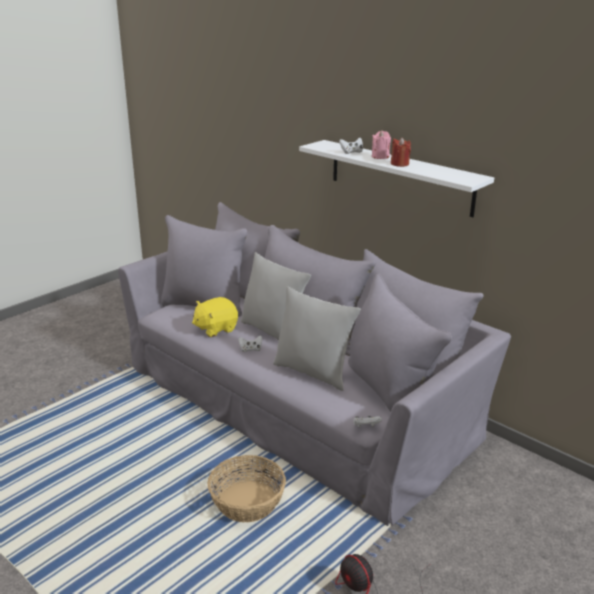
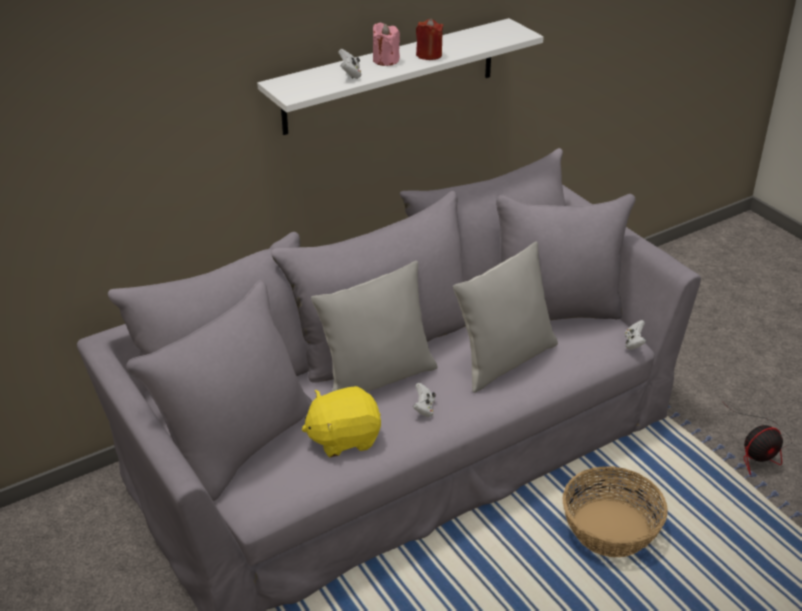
camera: 75 degrees left, 10 degrees up
yellow plush toy [192,297,238,337] -> yellow plush toy turned 90 degrees clockwise [301,386,381,457]

